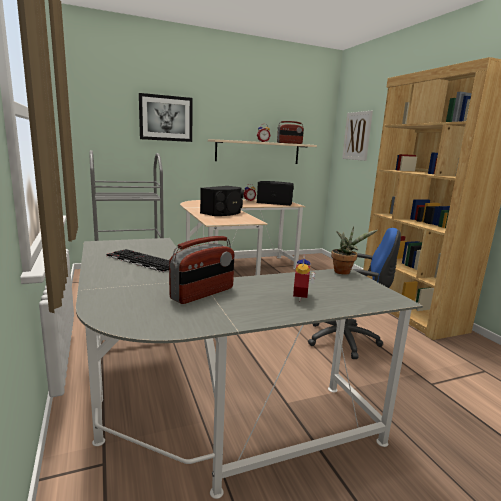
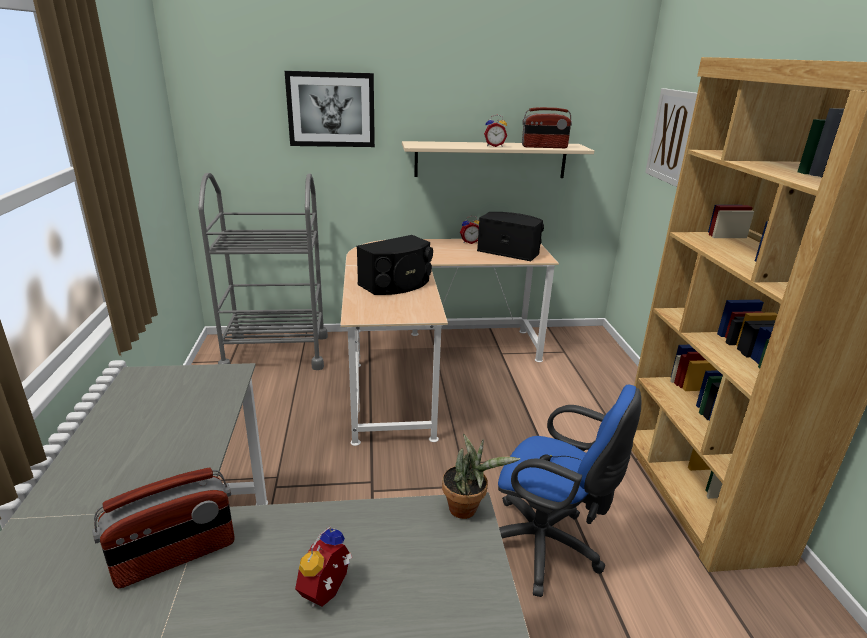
camera: 15 degrees right, 10 degrees up
keyboard [107,249,169,273] -> none

